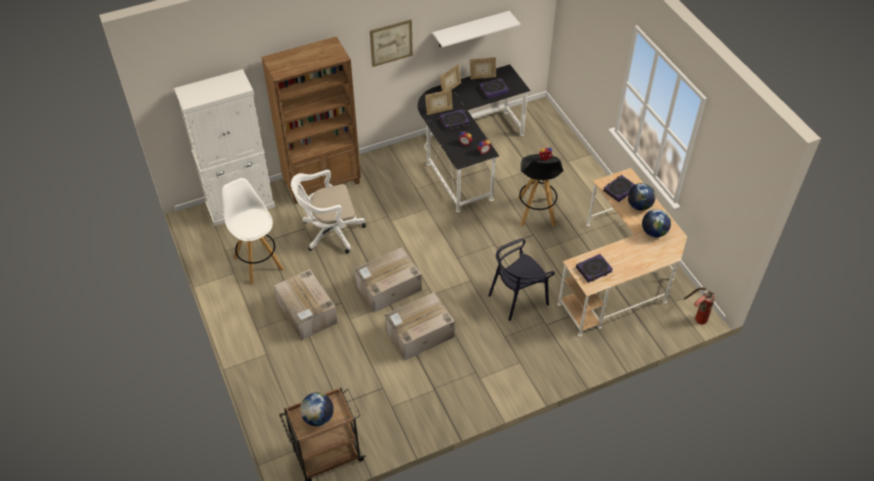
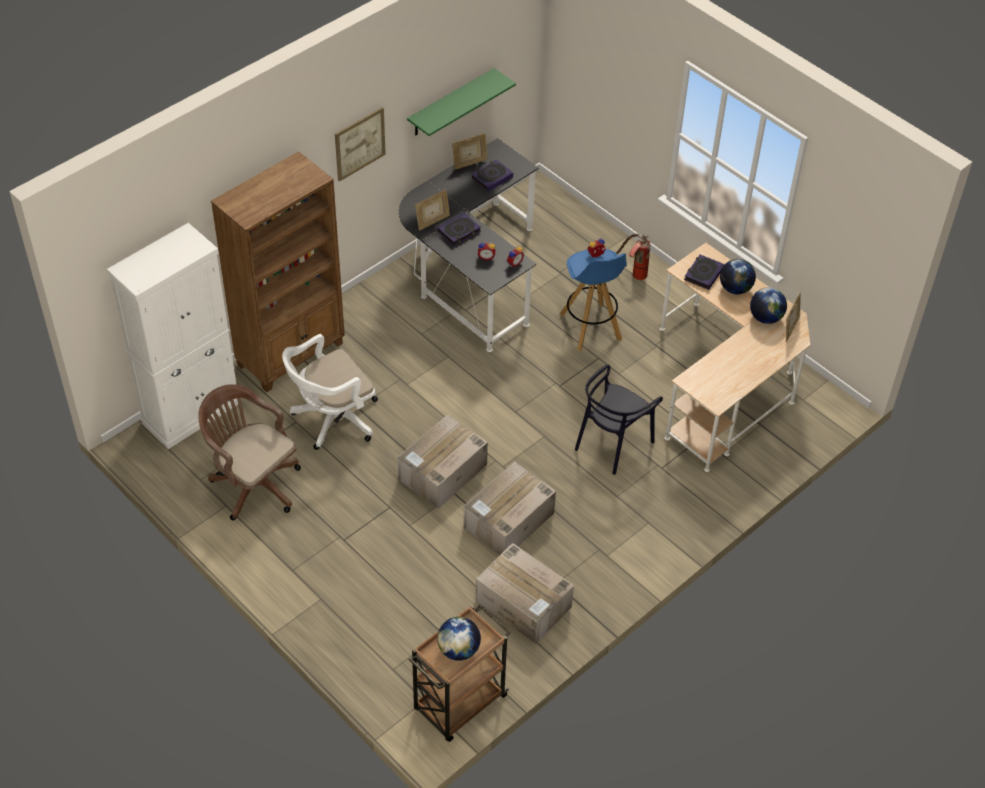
camera: 20 degrees left, 0 degrees up
white stool [222,178,284,285] -> brown office chair [198,384,301,520]
cardboard box [274,269,338,340] -> cardboard box moved to [476,543,574,644]
white shelf [432,11,520,48] -> green shelf [407,68,516,136]
picture frame [440,64,461,91] -> picture frame moved to [786,292,801,342]
black stool [518,154,564,227] -> blue stool [559,249,627,351]
book [576,254,613,283] -> none
fire extinguisher [683,287,715,325] -> fire extinguisher moved to [616,234,651,280]

